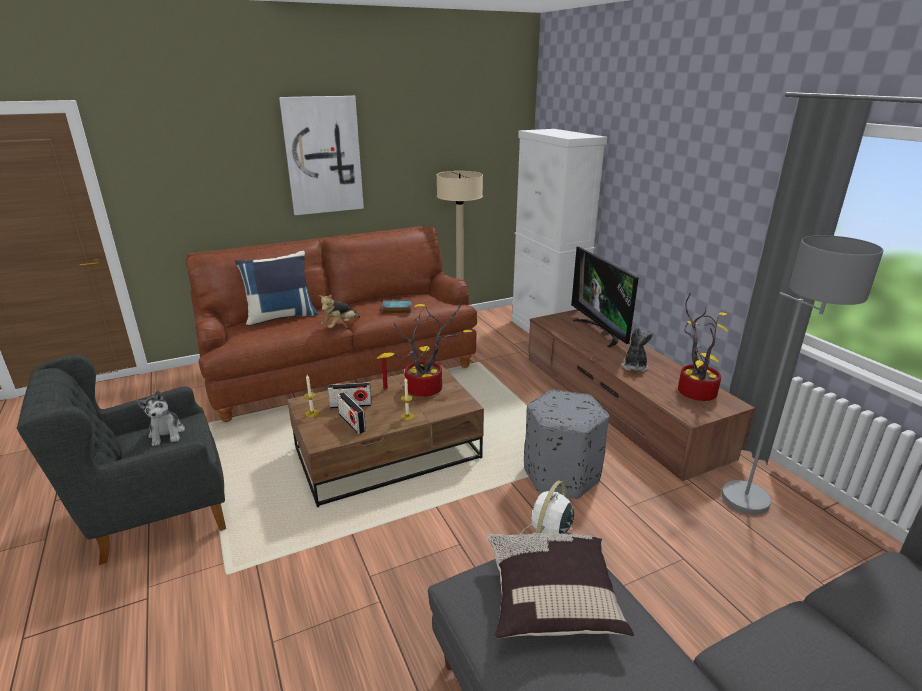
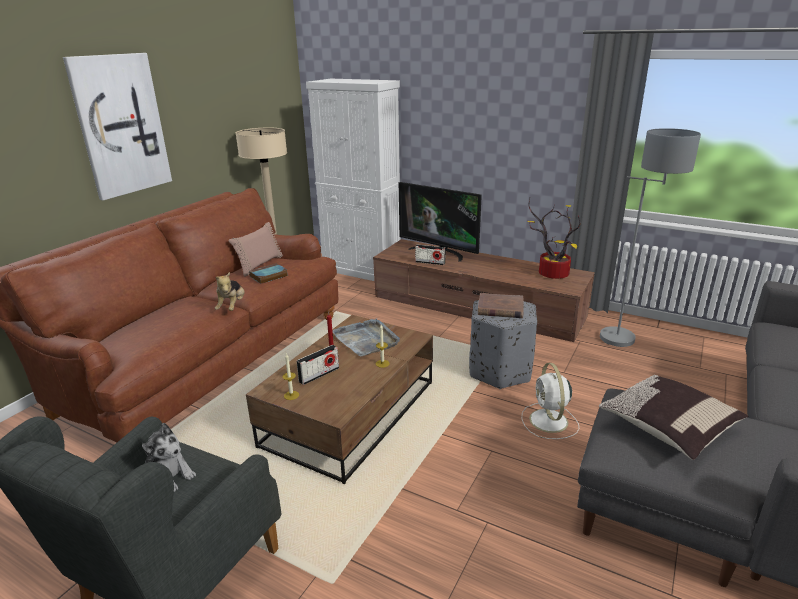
camera: 35 degrees left, 0 degrees up
blue pillow [235,251,318,326] -> none
radio [337,392,366,434] -> radio moved to [415,245,446,265]
potted plant [377,300,473,397] -> grey tray [332,318,400,356]
plush toy [621,327,653,372] -> none
none -> beige pillow [229,222,283,277]
none -> brown book [478,293,524,318]

